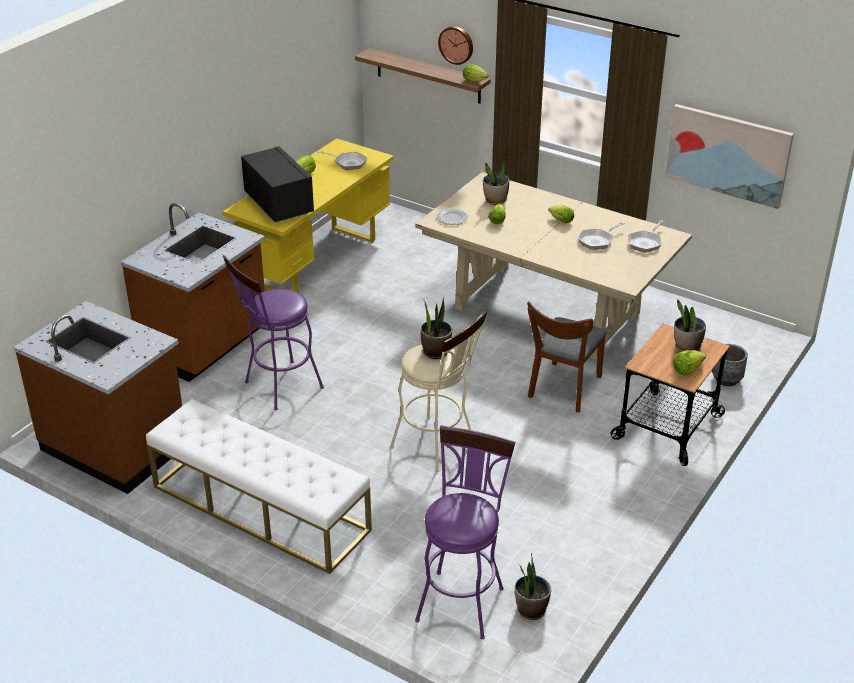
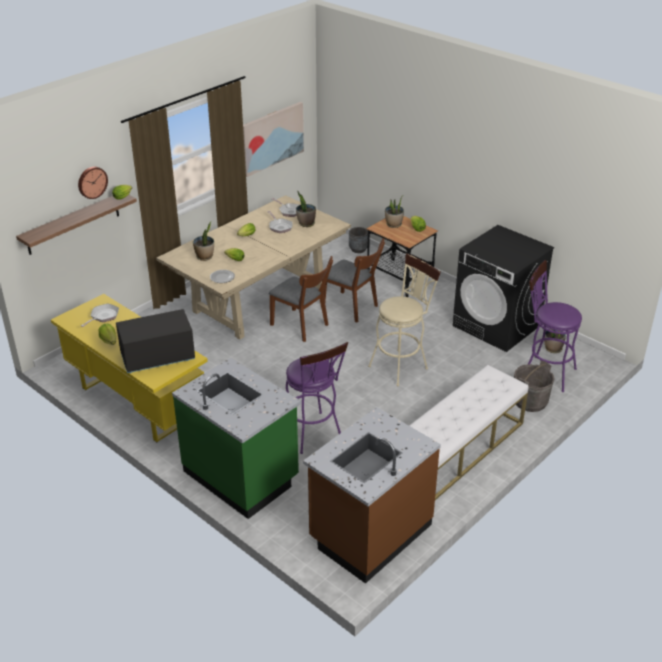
camera: 80 degrees left, 0 degrees up
brown counter [121,203,265,382] -> green counter [172,358,301,519]
potted plant [420,298,452,359] -> potted plant moved to [296,190,316,227]
none -> brown chair [269,256,333,342]
none -> black washing machine [452,225,554,352]
none -> grey bucket [514,361,555,412]

